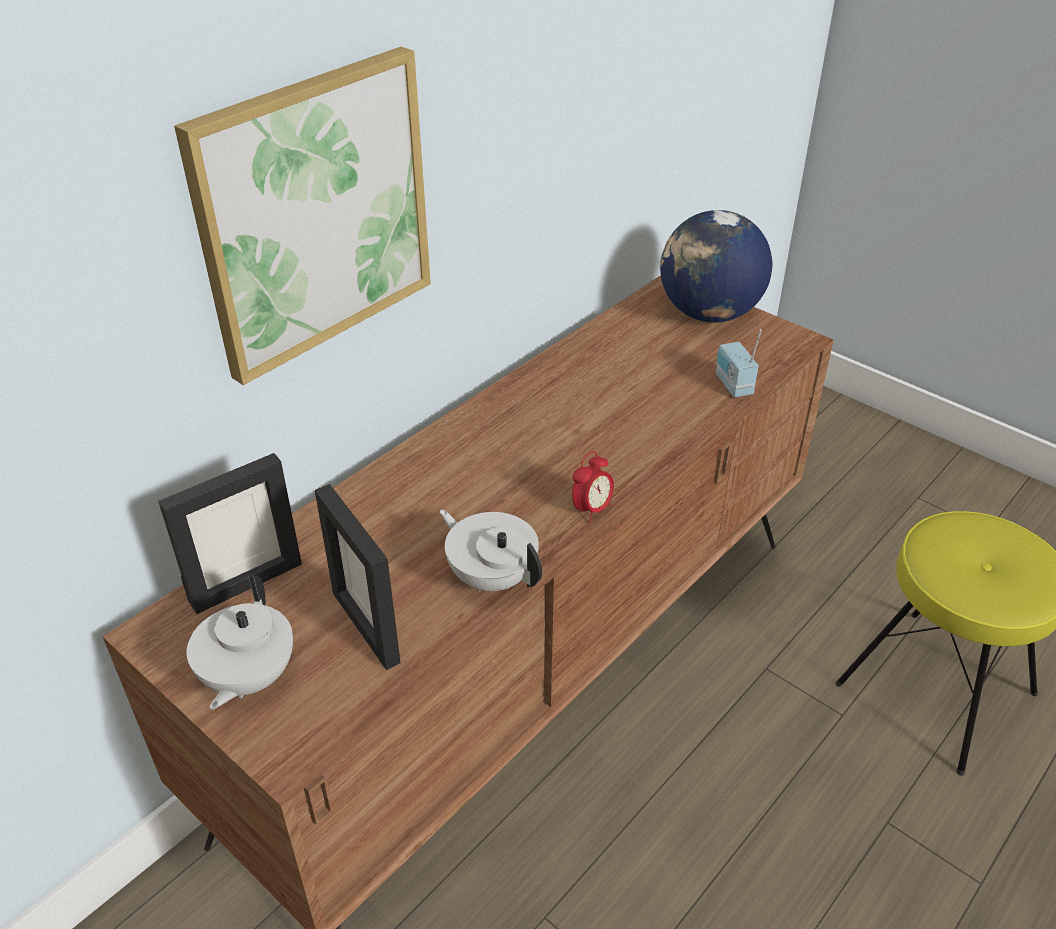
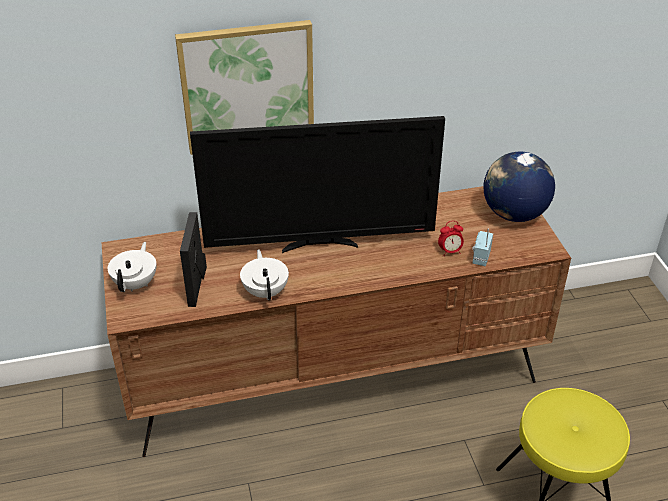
camera: 35 degrees right, 0 degrees up
picture frame [158,453,302,614] -> none
white teapot [187,576,293,710] -> white teapot turned 150 degrees clockwise [108,242,156,292]
alarm clock [572,451,614,522] -> alarm clock moved to [438,221,464,255]
none -> television [190,116,445,253]

